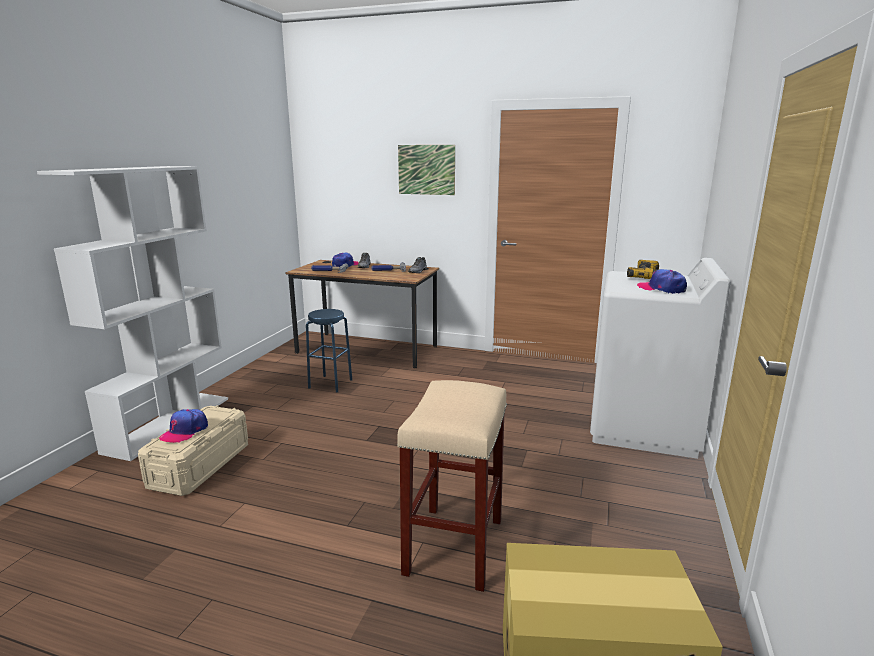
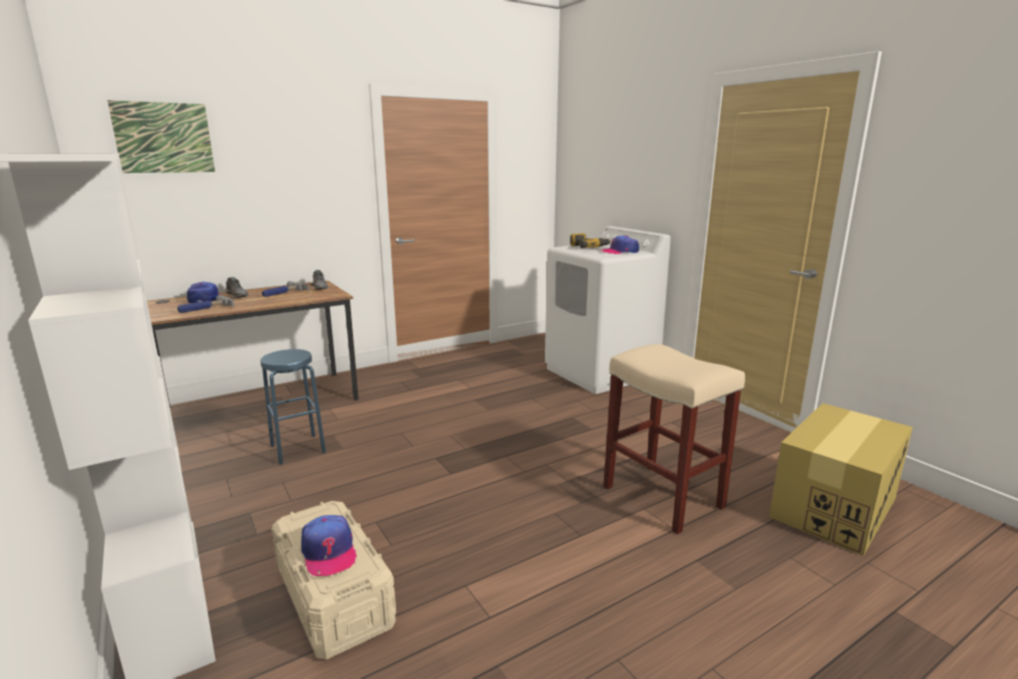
camera: 50 degrees left, 0 degrees up
picture [398,145,455,195] -> picture moved to [107,100,215,173]

